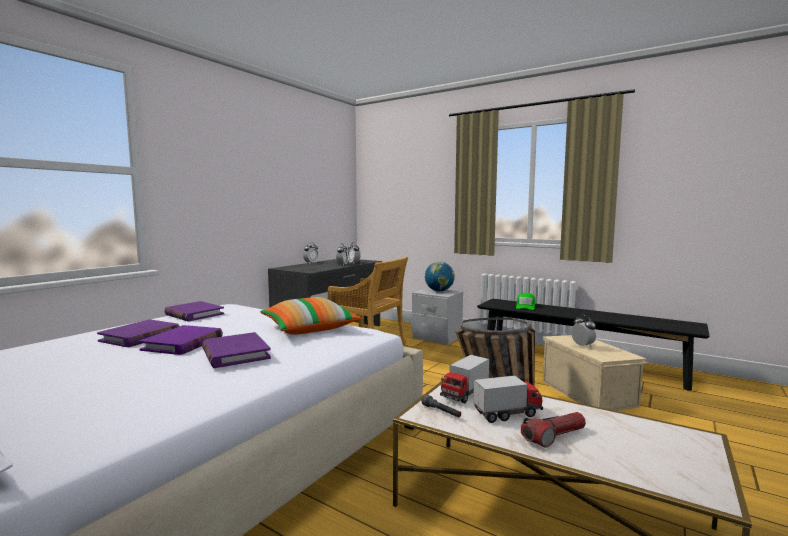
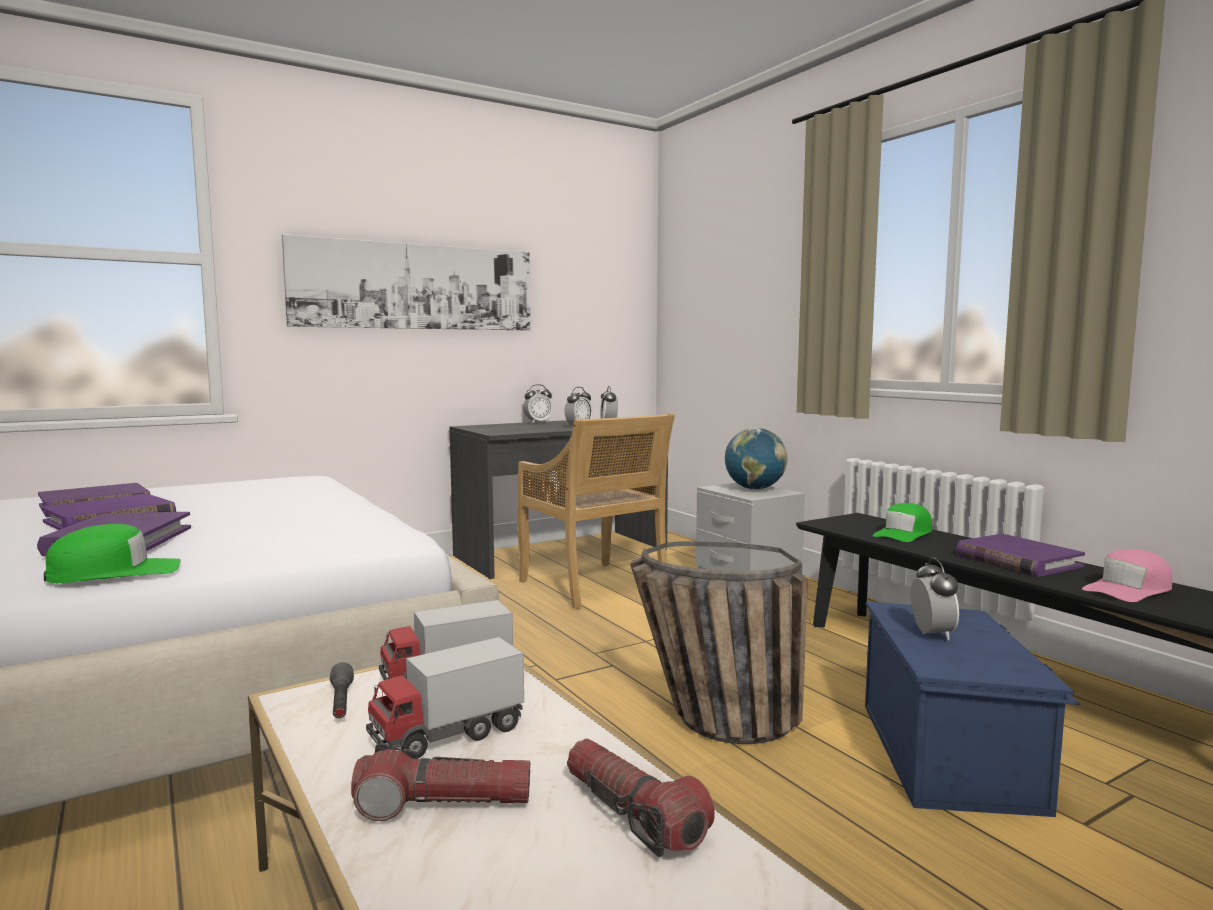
camera: 25 degrees right, 0 degrees up
purple book [164,301,224,322] -> purple book moved to [956,534,1085,577]
pillow [260,297,361,335] -> none
toy truck [473,375,543,423] -> toy truck turned 135 degrees clockwise [366,637,524,759]
beige storage box [543,335,648,411] -> blue storage box [865,601,1080,817]
none -> green cap [44,524,181,583]
none -> picture [282,234,530,331]
none -> flashlight [567,739,715,857]
none -> pink cap [1082,549,1172,602]

